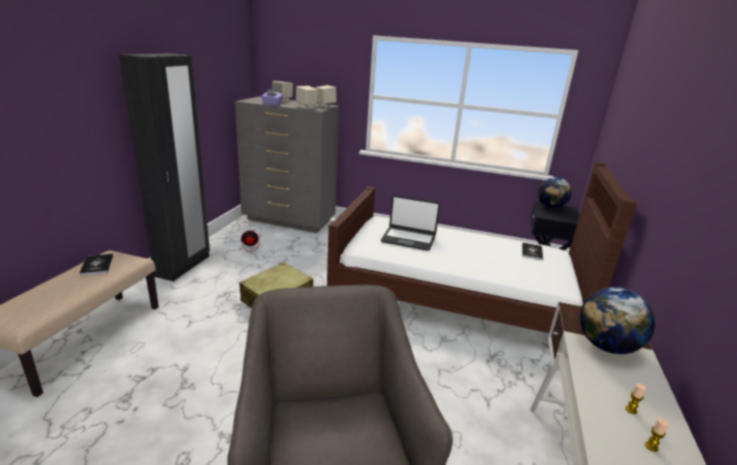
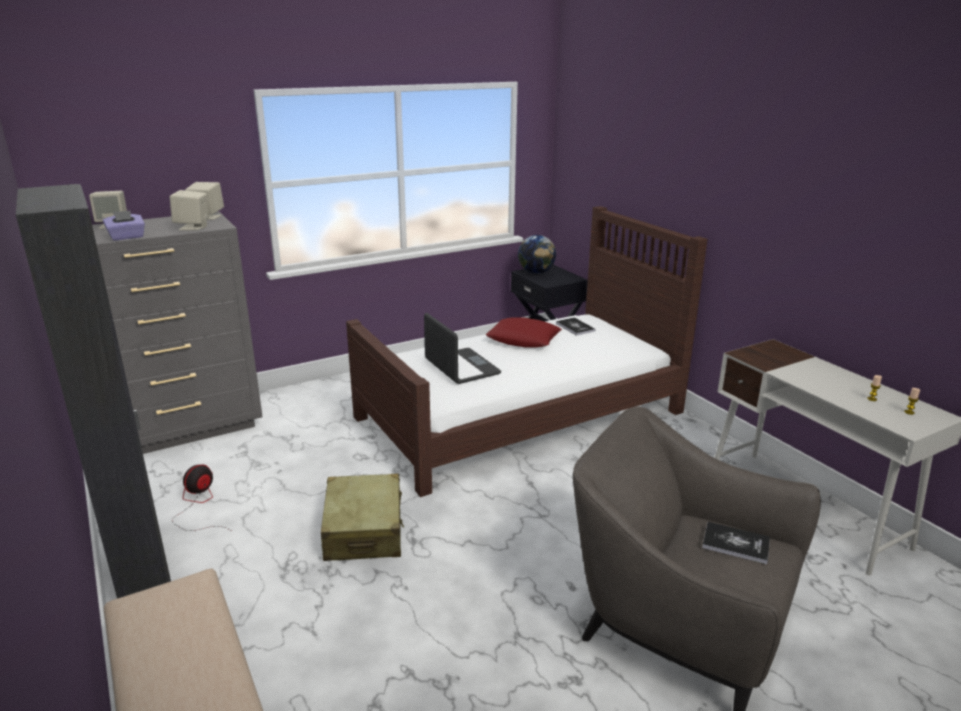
camera: 45 degrees left, 0 degrees up
book [79,254,113,276] -> book moved to [702,522,770,564]
laptop [381,195,440,251] -> laptop turned 90 degrees counterclockwise [424,313,501,384]
globe [580,287,655,354] -> none
none -> red pillow [486,317,562,347]

